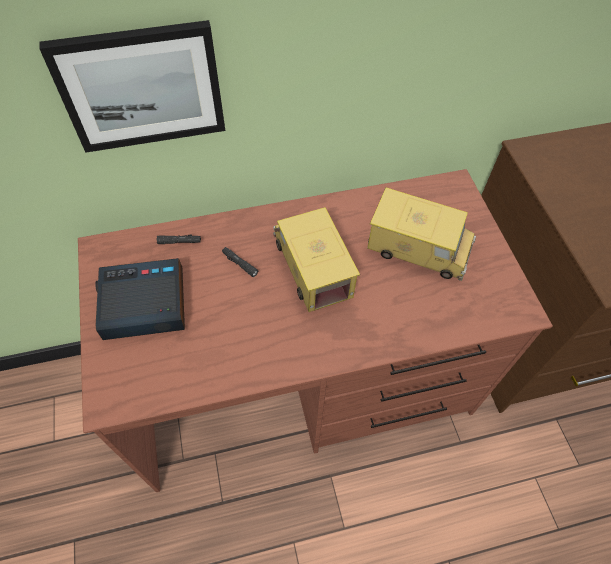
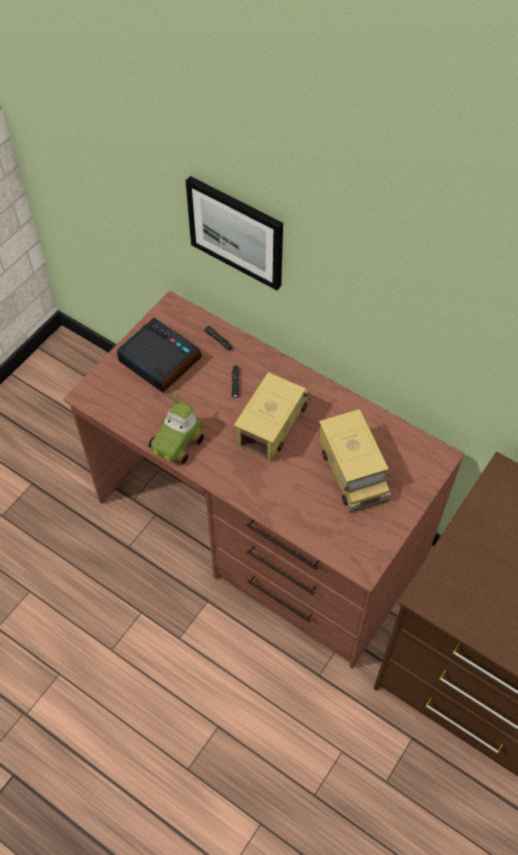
camera: 50 degrees right, 0 degrees up
none -> toy car [149,391,204,464]

